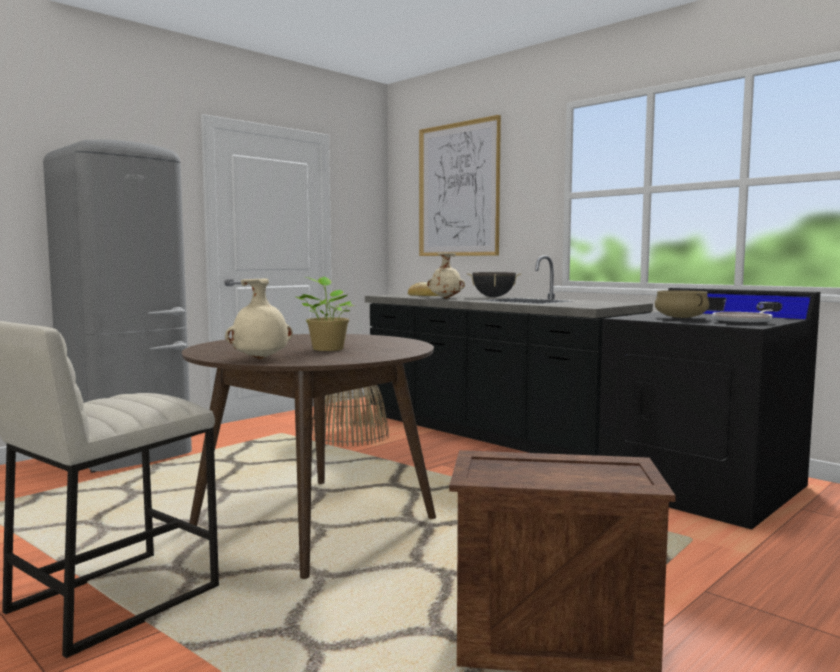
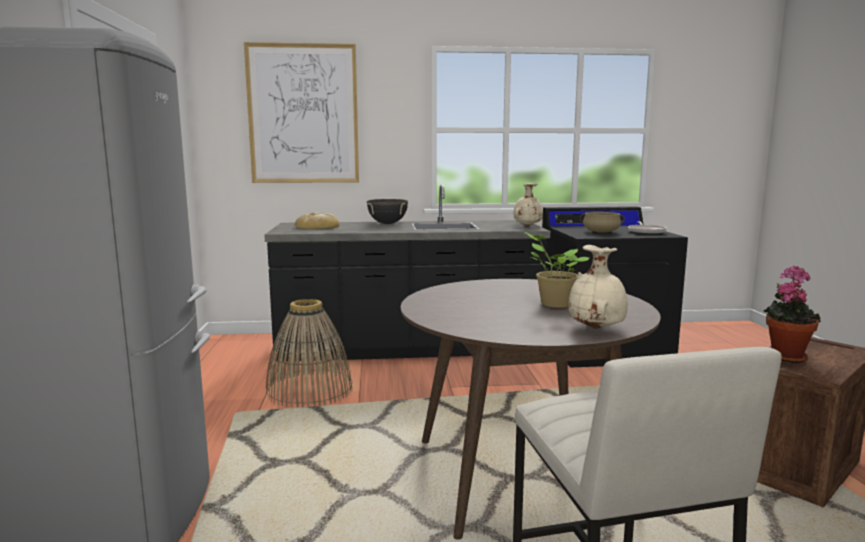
camera: 50 degrees left, 5 degrees up
beige vase [427,253,465,298] -> beige vase moved to [514,183,543,226]
none -> potted plant [763,266,821,363]

